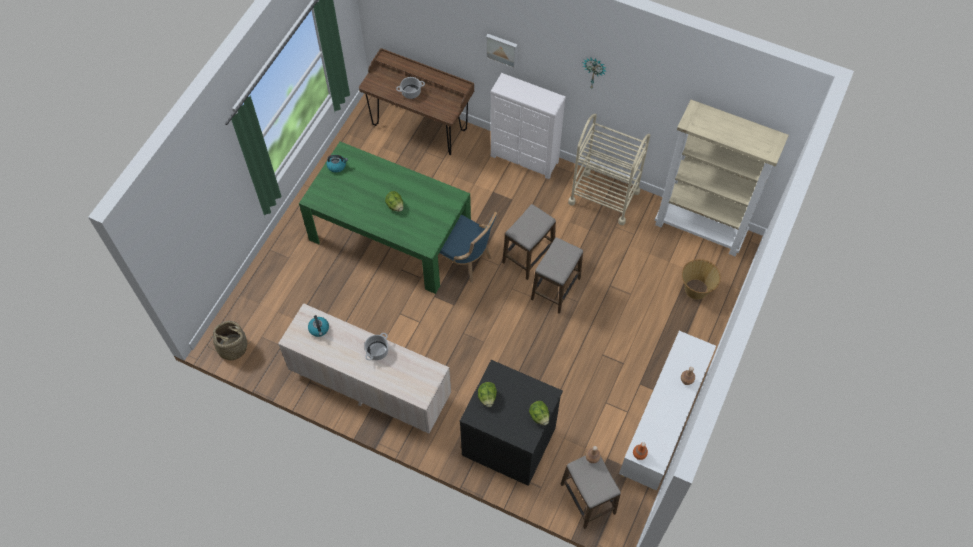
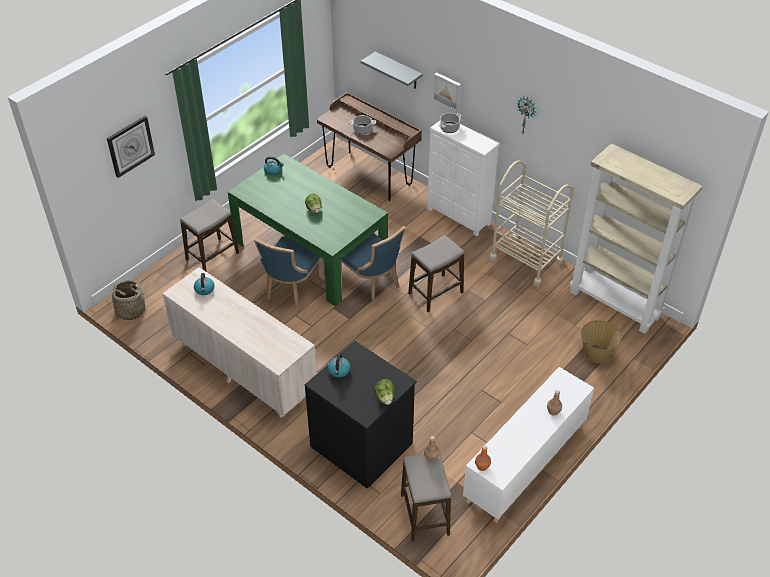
camera: 15 degrees right, 15 degrees down
cooking pot [364,333,388,360] -> cooking pot moved to [439,113,461,133]
lettuce [478,382,497,407] -> kettle [328,353,350,378]
stool [531,237,583,314] -> stool moved to [180,199,239,272]
none -> wall clock [107,116,155,178]
none -> blue chair [254,237,325,310]
none -> grey shelf [361,51,423,89]

